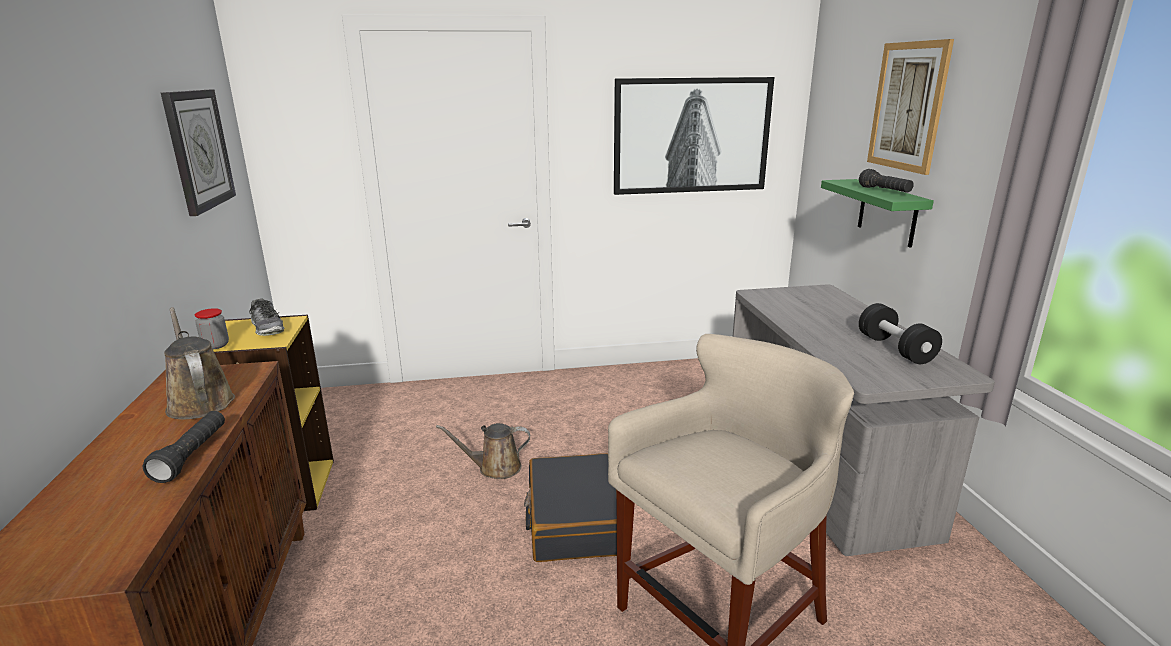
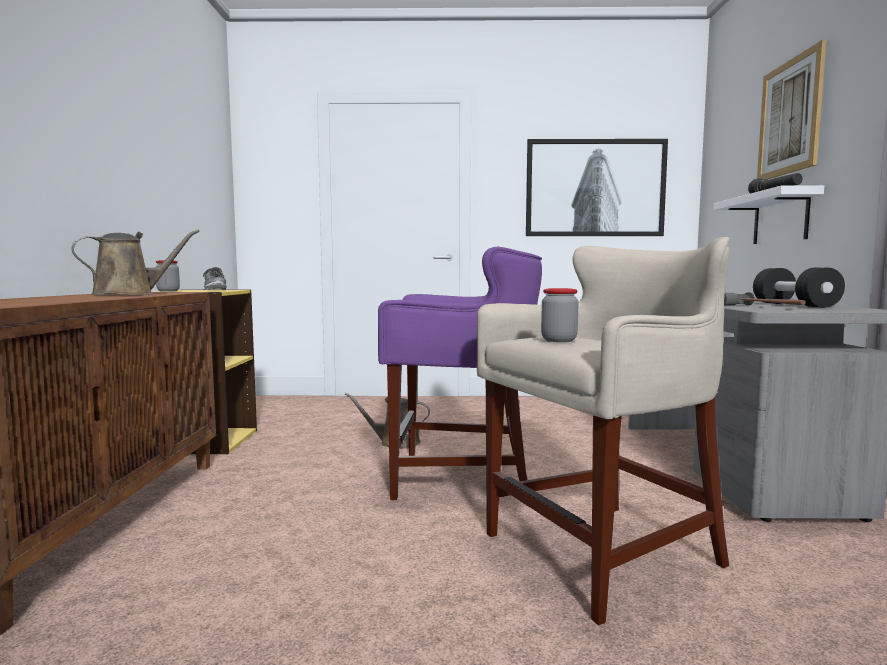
camera: 10 degrees right, 15 degrees down
black flashlight [143,411,225,483] -> none
wall clock [161,90,236,216] -> none
brown watering can [164,307,235,419] -> brown watering can turned 75 degrees clockwise [71,229,199,295]
black suitcase [524,453,617,562] -> purple stool [378,247,542,500]
green shelf [821,179,934,248] -> white shelf [714,185,824,244]
none -> jar [541,288,579,342]
none -> hammer [724,292,806,305]

